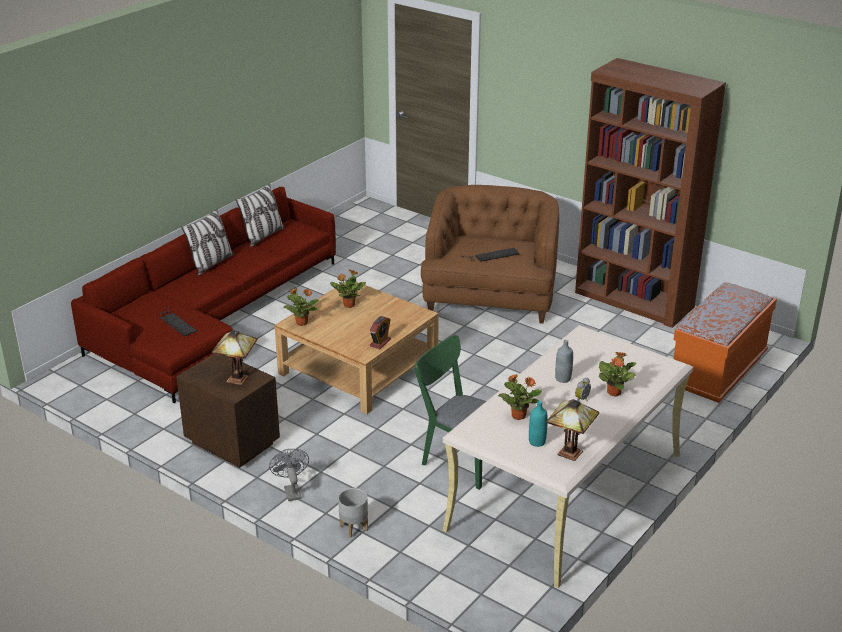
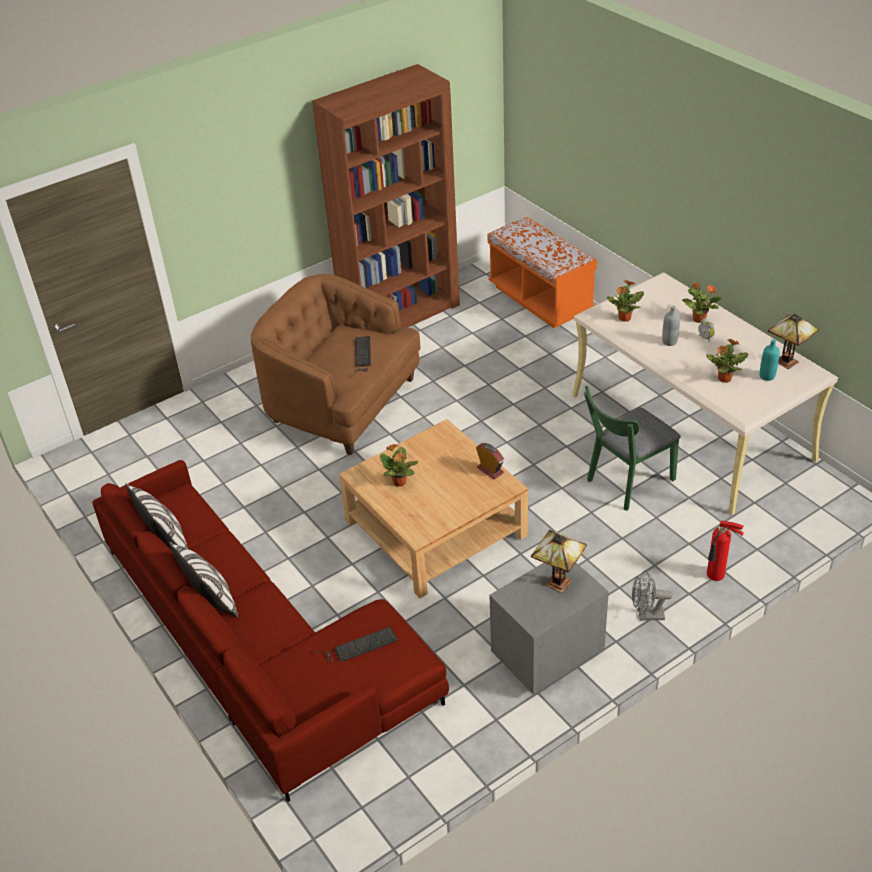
camera: 70 degrees left, 10 degrees up
brown nightstand [176,354,280,468] -> grey nightstand [489,563,609,694]
potted plant [283,288,319,326] -> potted plant moved to [606,279,644,322]
grey planter [338,488,368,538] -> fire extinguisher [707,520,744,581]

